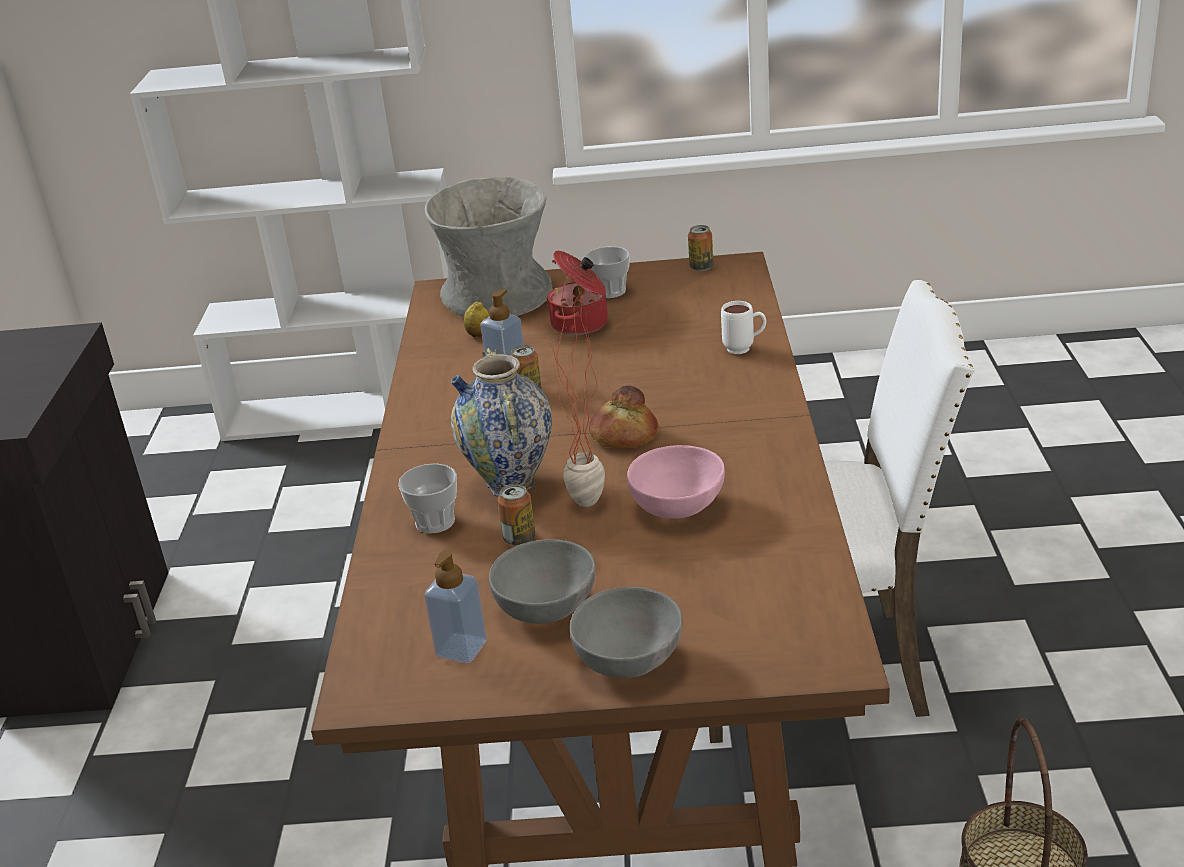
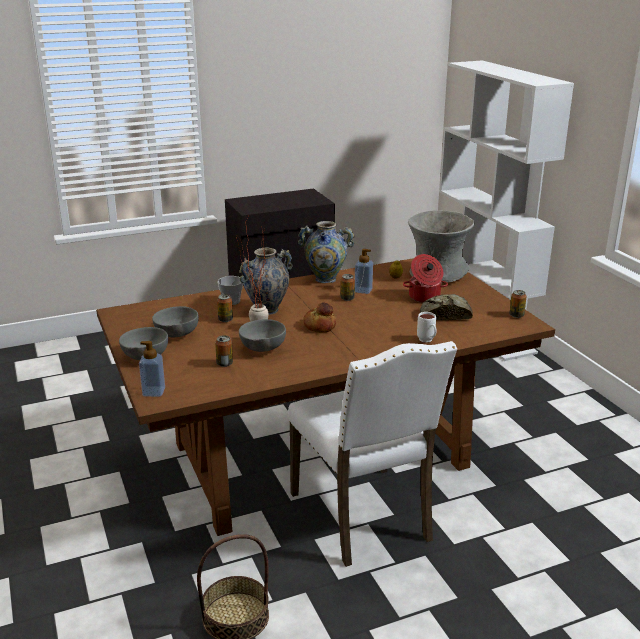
camera: 65 degrees right, 5 degrees down
soap dispenser [424,550,487,663] -> soap dispenser moved to [139,341,165,397]
cup [585,247,630,298] -> none
pink bowl [627,445,725,519] -> grey bowl [239,319,286,352]
none -> can [215,335,233,367]
none -> vase [298,221,355,283]
none -> bread [420,294,473,320]

